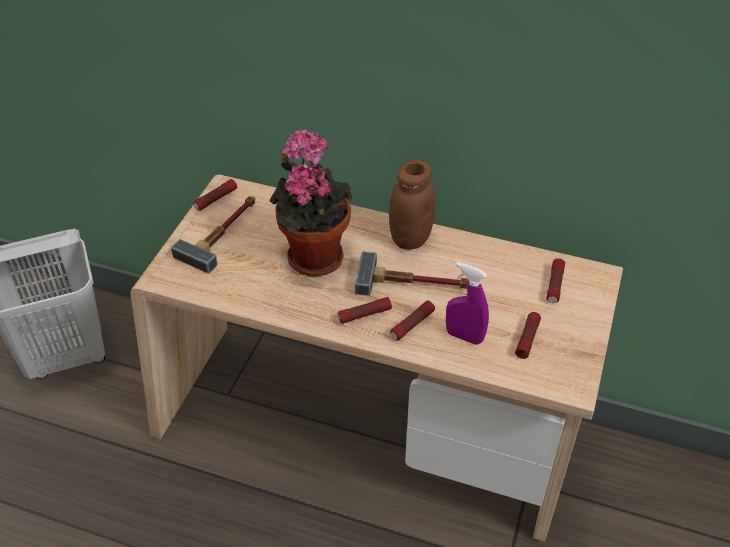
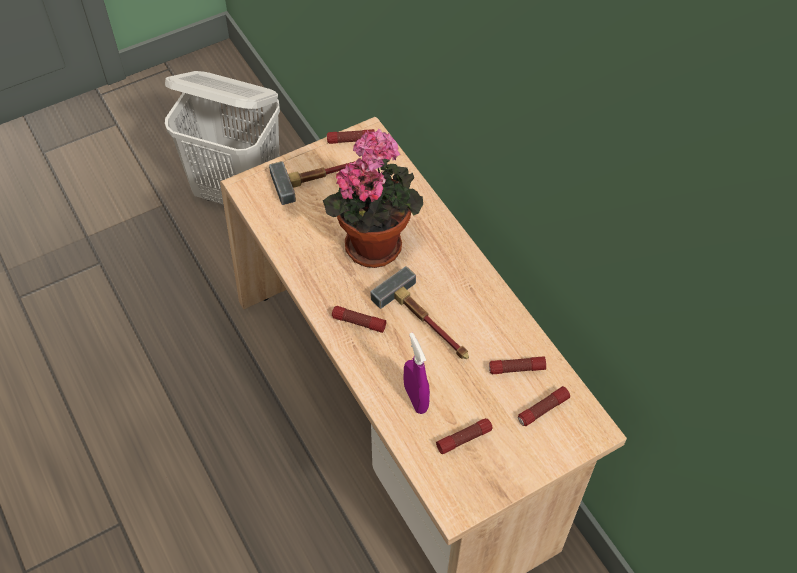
camera: 40 degrees right, 10 degrees up
brown jar [389,160,435,250] -> none
flashlight [390,301,435,341] -> flashlight moved to [489,356,546,374]

